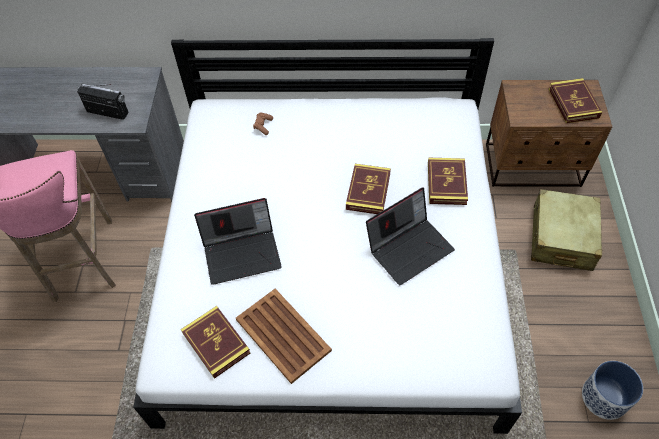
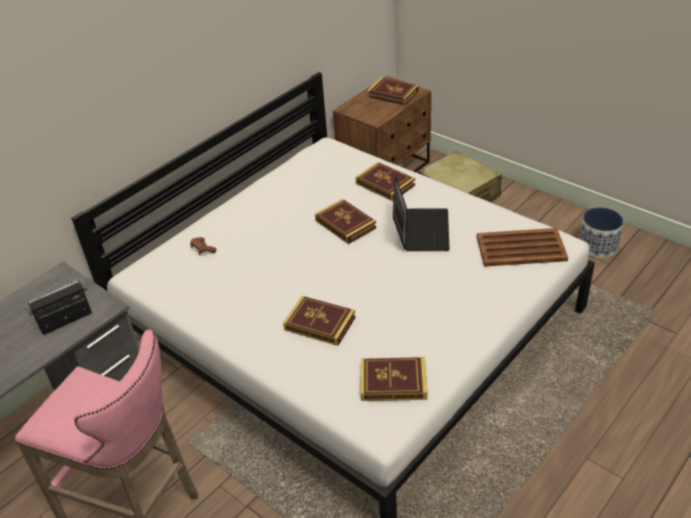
camera: 50 degrees left, 15 degrees down
laptop [194,198,282,285] -> book [283,296,356,346]
brown tray [236,289,332,384] -> brown tray moved to [477,228,568,267]

